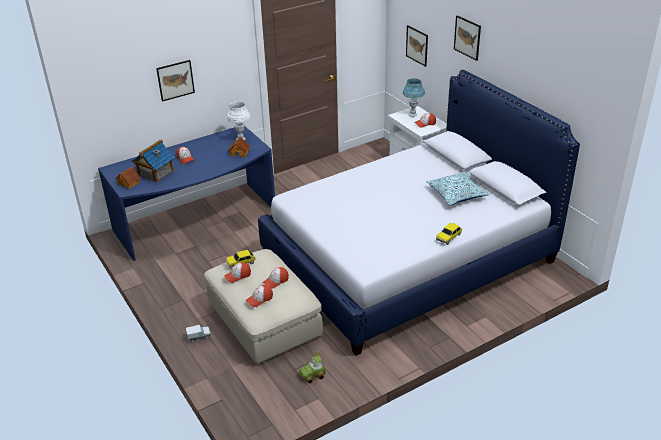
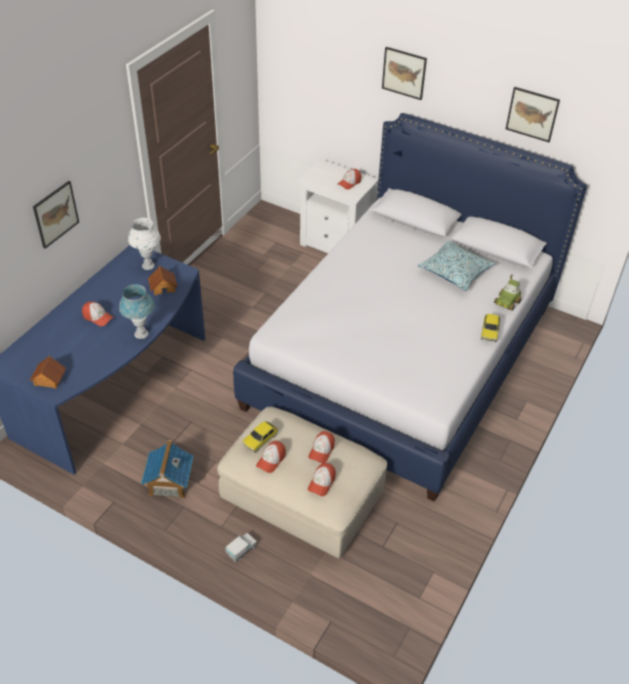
camera: 30 degrees left, 10 degrees up
toy house [131,139,175,183] -> toy house moved to [141,440,194,499]
toy car [299,351,326,383] -> toy car moved to [494,274,521,311]
blue table lamp [403,78,425,117] -> blue table lamp moved to [119,284,155,339]
picture [406,25,428,67] -> picture moved to [506,87,560,142]

